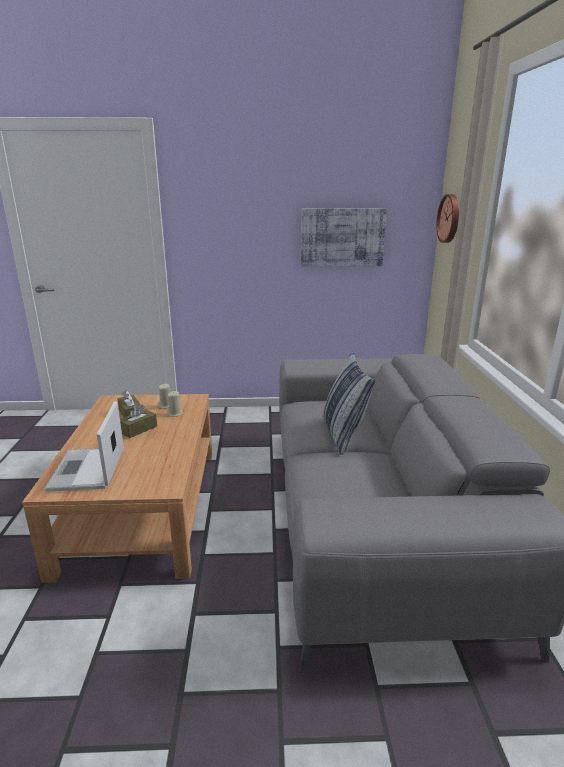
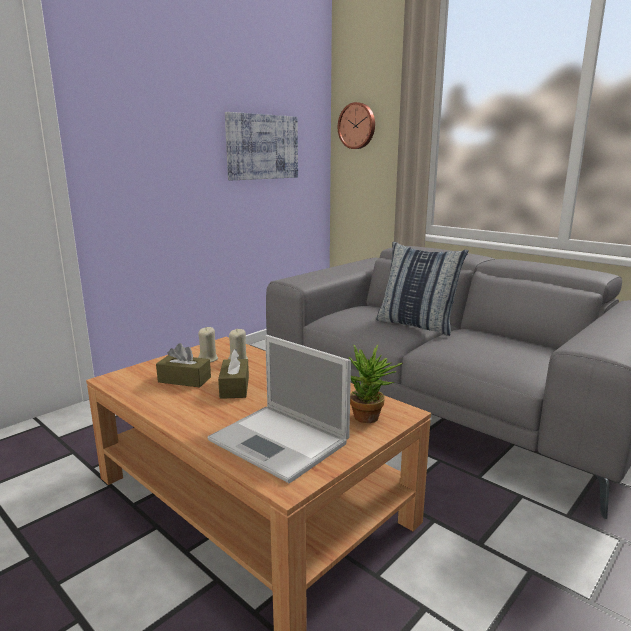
camera: 45 degrees left, 5 degrees down
none -> potted plant [349,345,403,423]

